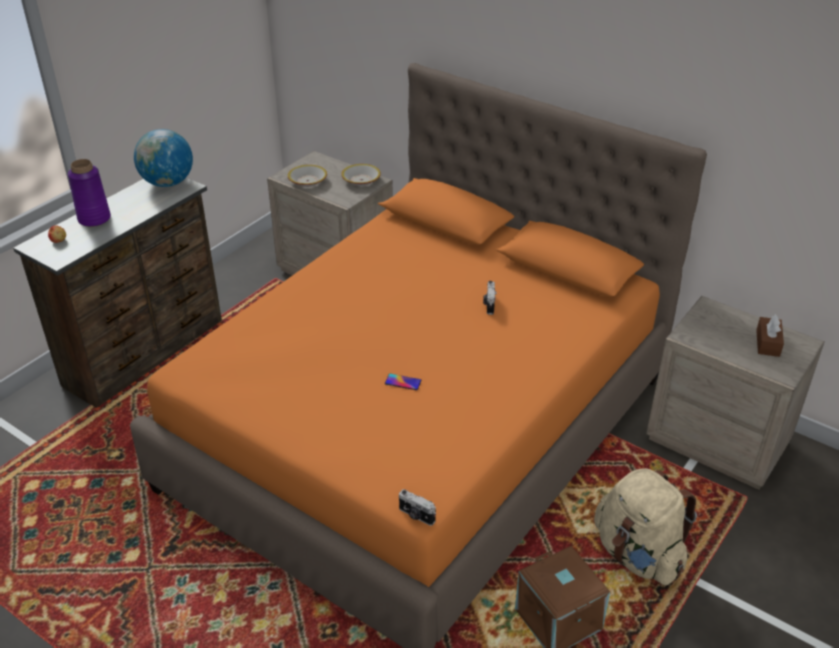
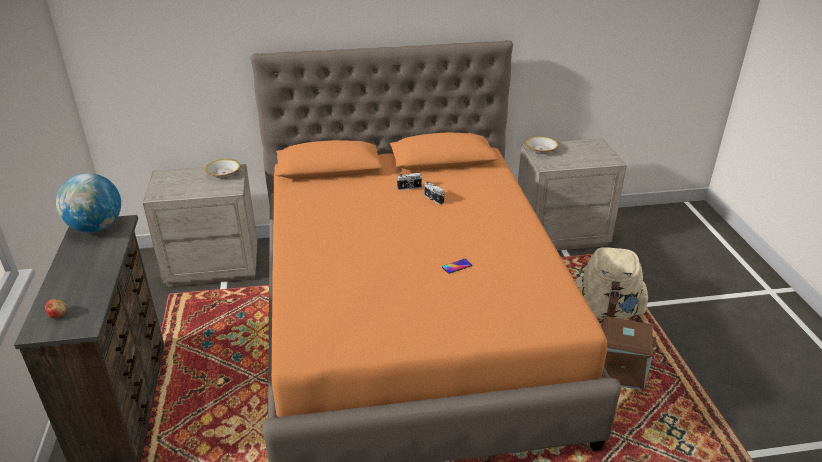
camera: 45 degrees left, 5 degrees down
purple vase [68,159,111,227] -> none
bowl [288,165,327,187] -> bowl moved to [525,136,559,154]
camera [399,489,436,526] -> camera moved to [397,173,422,190]
brown tissue box [756,315,784,357] -> none

